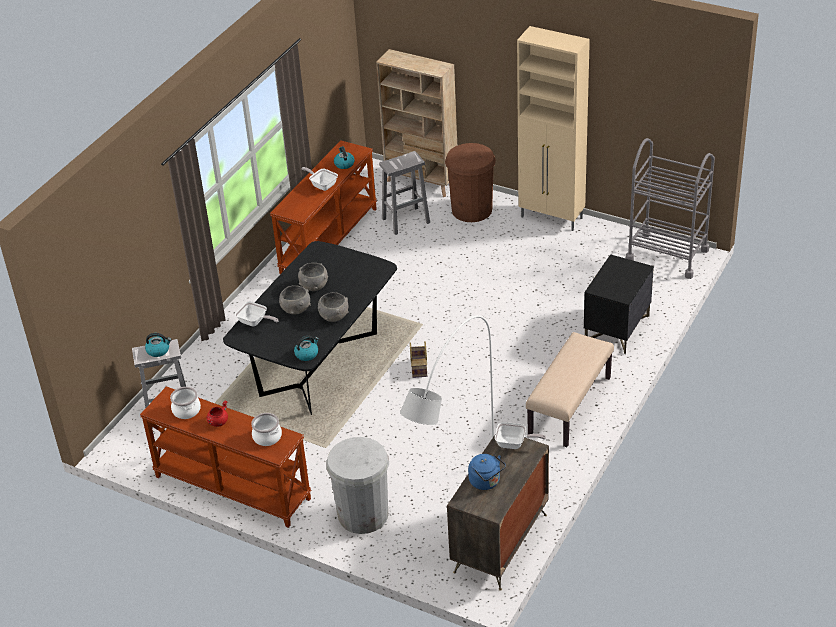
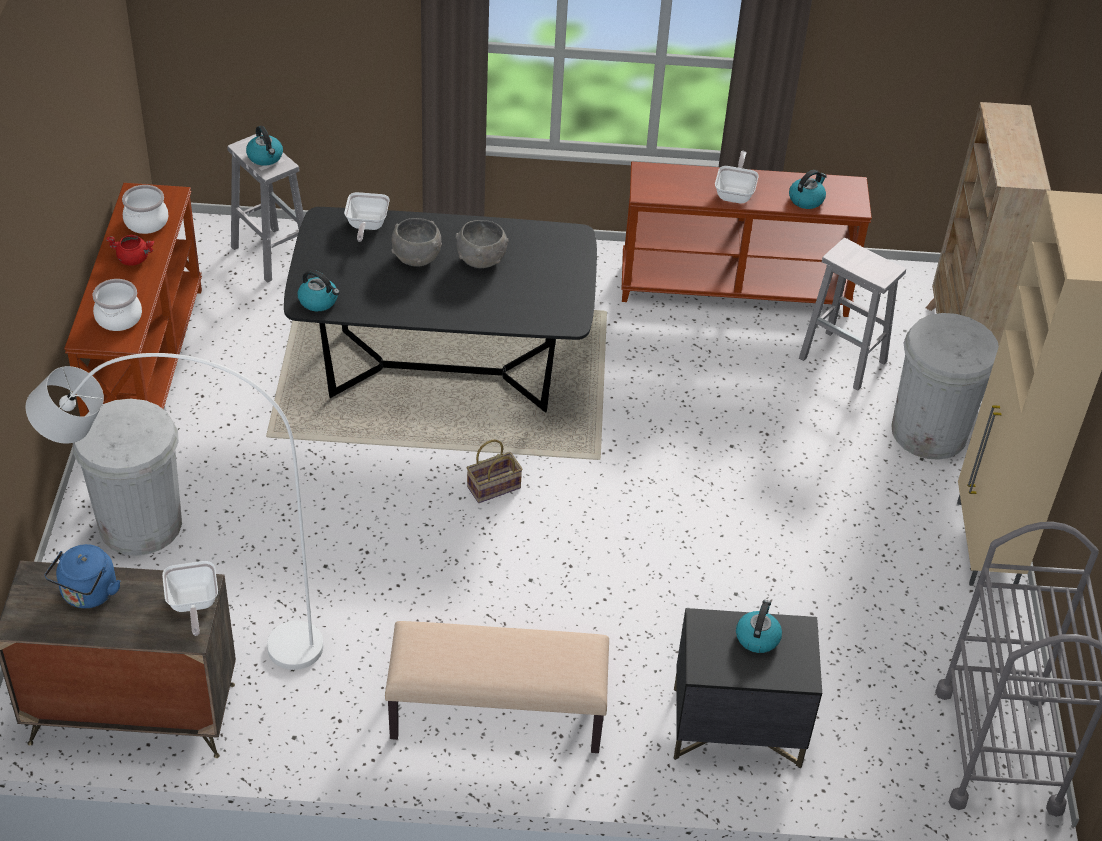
camera: 60 degrees right, 5 degrees up
grey bowl [318,292,349,322] -> none
brown trash can [445,143,496,222] -> white trash can [891,313,999,460]
none -> kettle [736,600,782,653]

